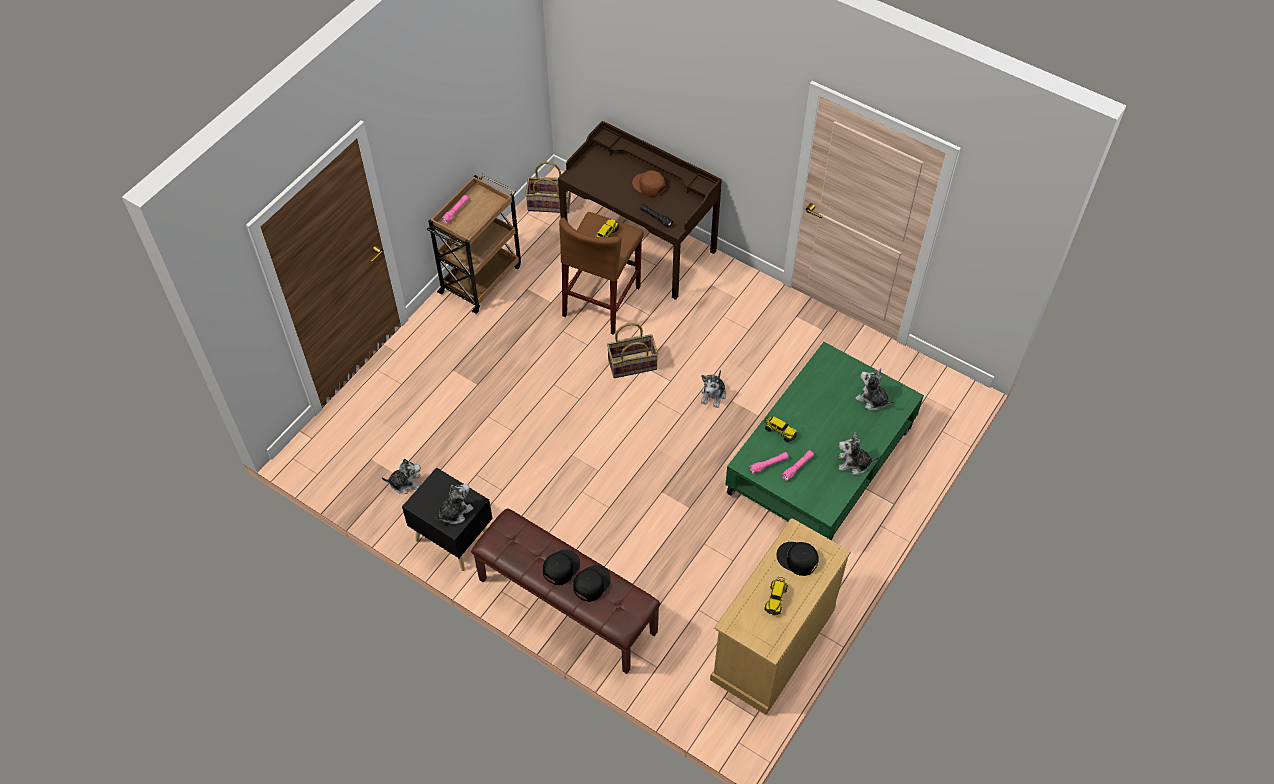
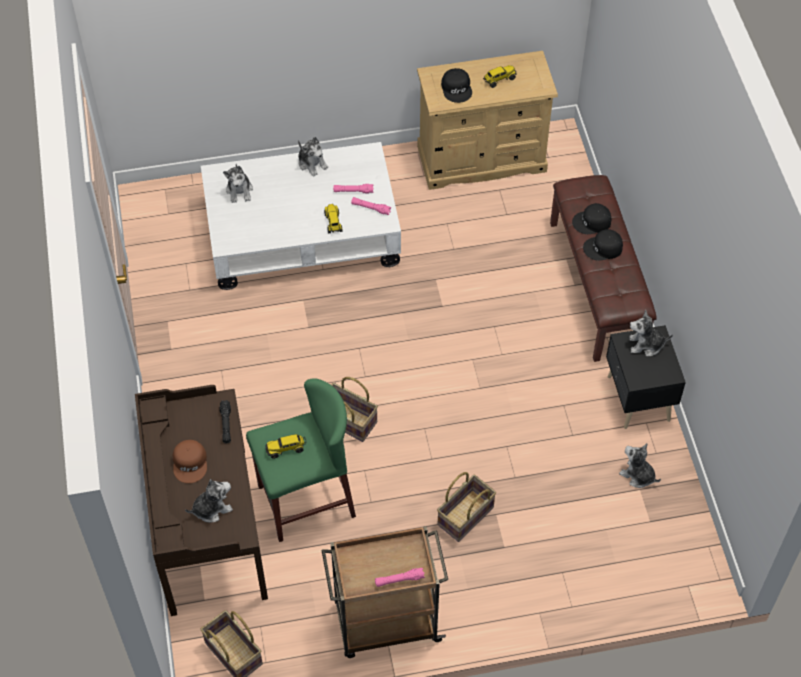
camera: 135 degrees left, 0 degrees up
brown stool [559,212,644,335] -> green stool [246,378,356,542]
plush toy [701,370,726,408] -> plush toy moved to [185,479,233,523]
green coffee table [725,342,924,540] -> white coffee table [201,142,401,290]
none -> basket [437,472,496,542]

